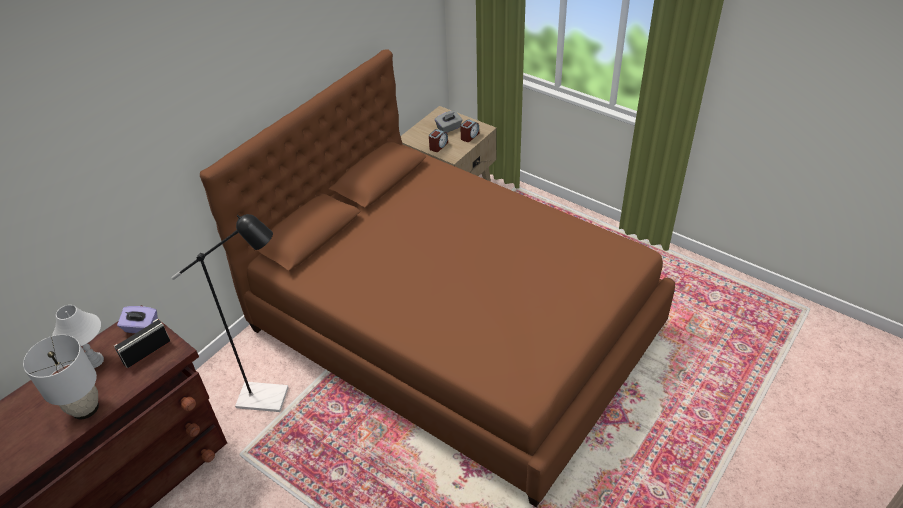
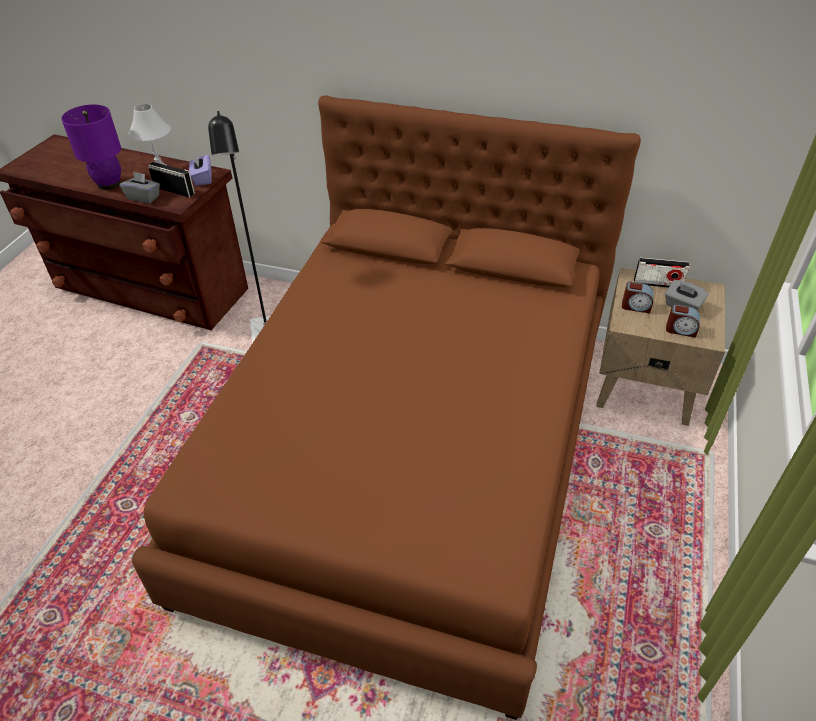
camera: 70 degrees right, 0 degrees up
white table lamp [23,335,99,419] -> purple table lamp [61,104,121,190]
none -> grey tissue box [119,171,160,203]
none -> radio [634,258,690,288]

